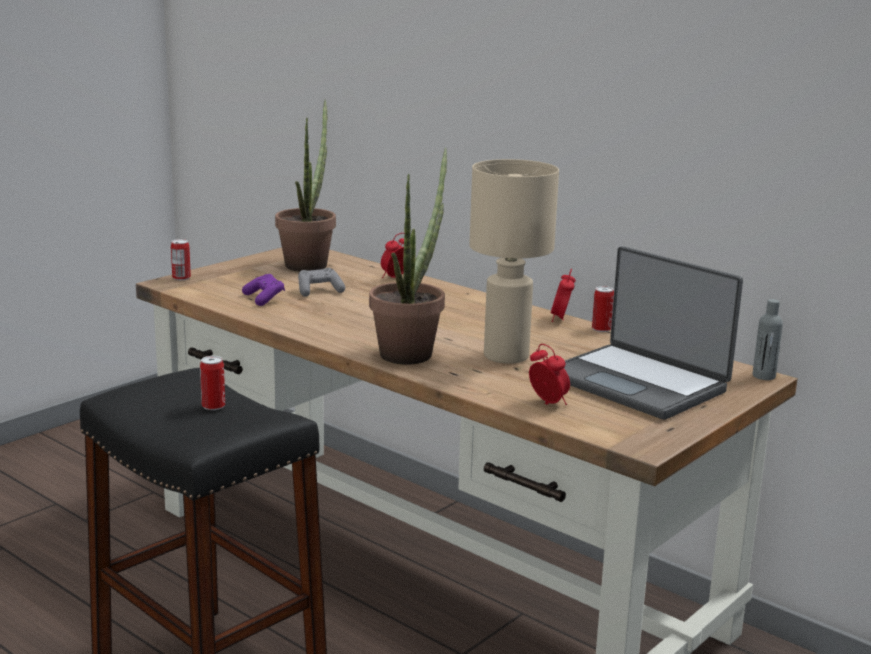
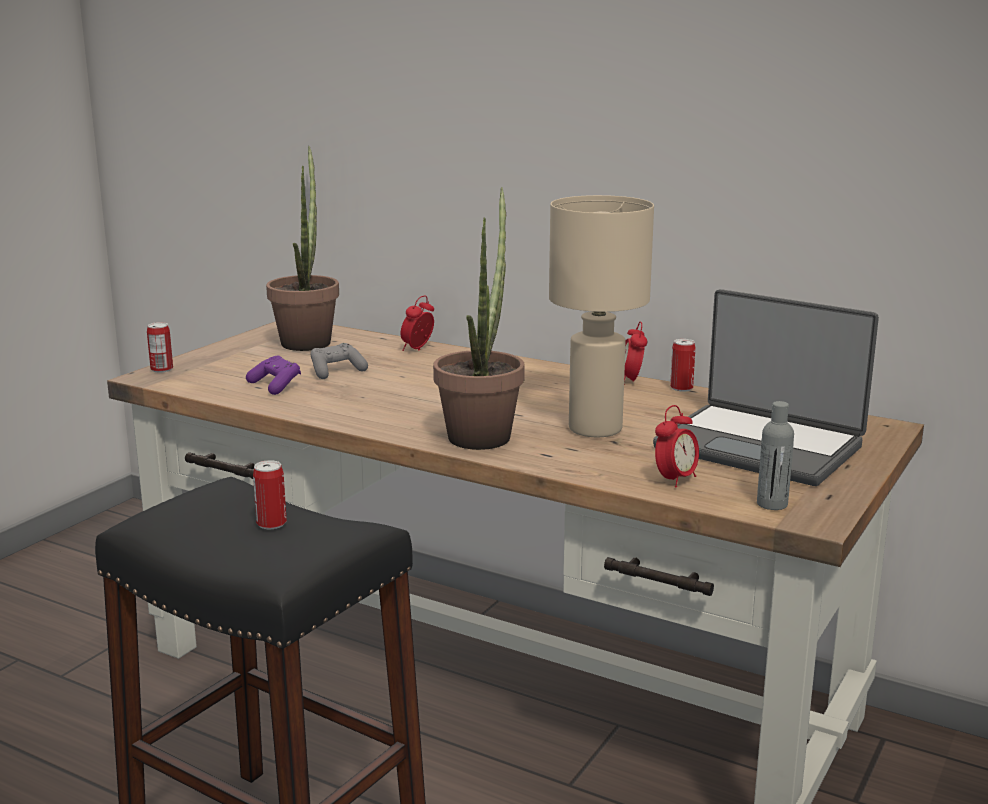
camera: 10 degrees left, 0 degrees up
alarm clock [529,344,570,405] -> alarm clock turned 90 degrees clockwise [655,405,699,488]
grey bottle [753,299,783,380] -> grey bottle moved to [757,401,794,510]

